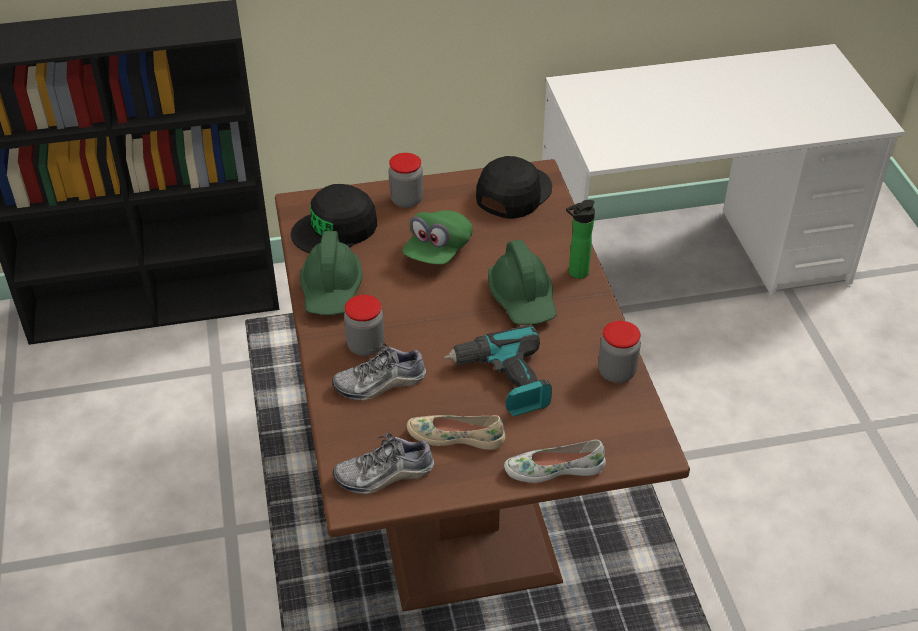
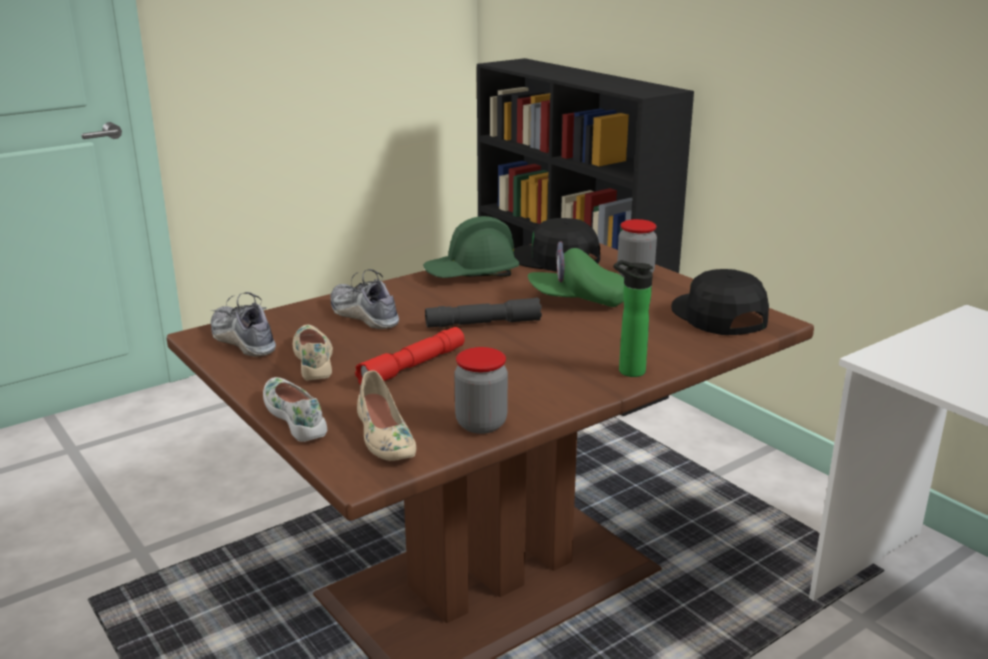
camera: 65 degrees right, 20 degrees down
jar [344,295,384,356] -> none
power drill [444,325,552,416] -> red flashlight [355,327,465,385]
black cap [476,156,552,219] -> black cap turned 120 degrees counterclockwise [671,269,769,335]
green hard hat [488,240,557,325] -> none
none -> beige shoe [357,370,416,461]
none -> grey flashlight [425,297,542,328]

